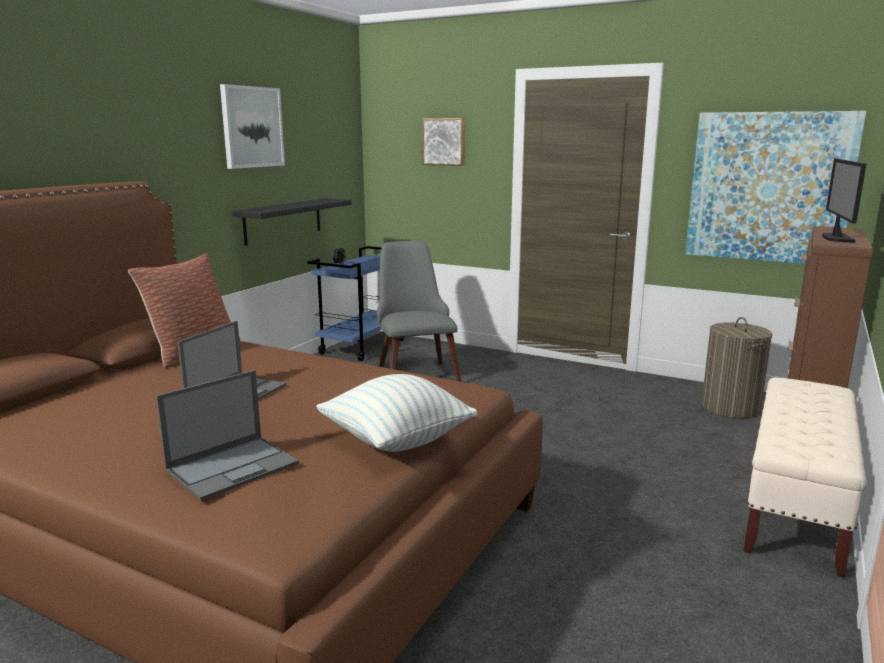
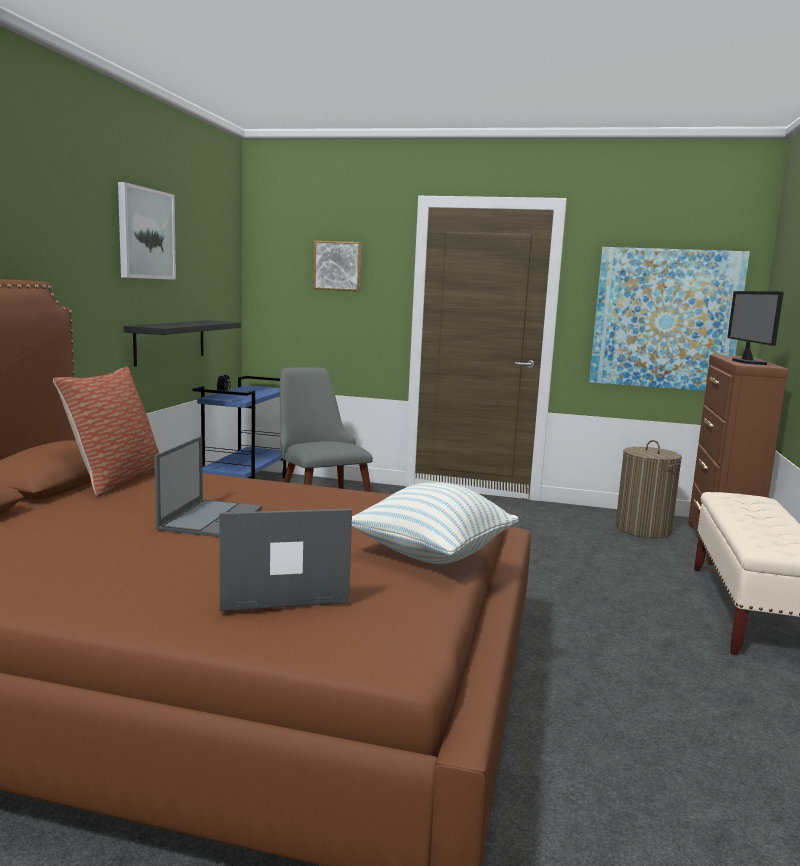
camera: 15 degrees left, 5 degrees down
laptop [156,370,299,501] -> laptop turned 135 degrees counterclockwise [219,509,352,611]

